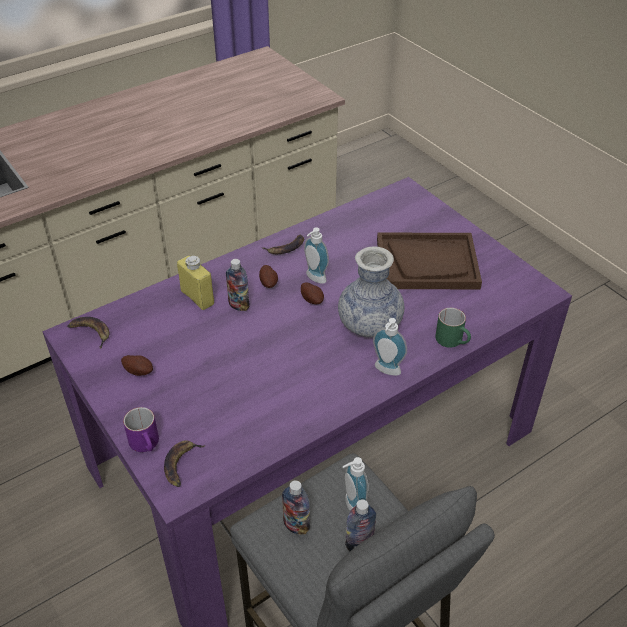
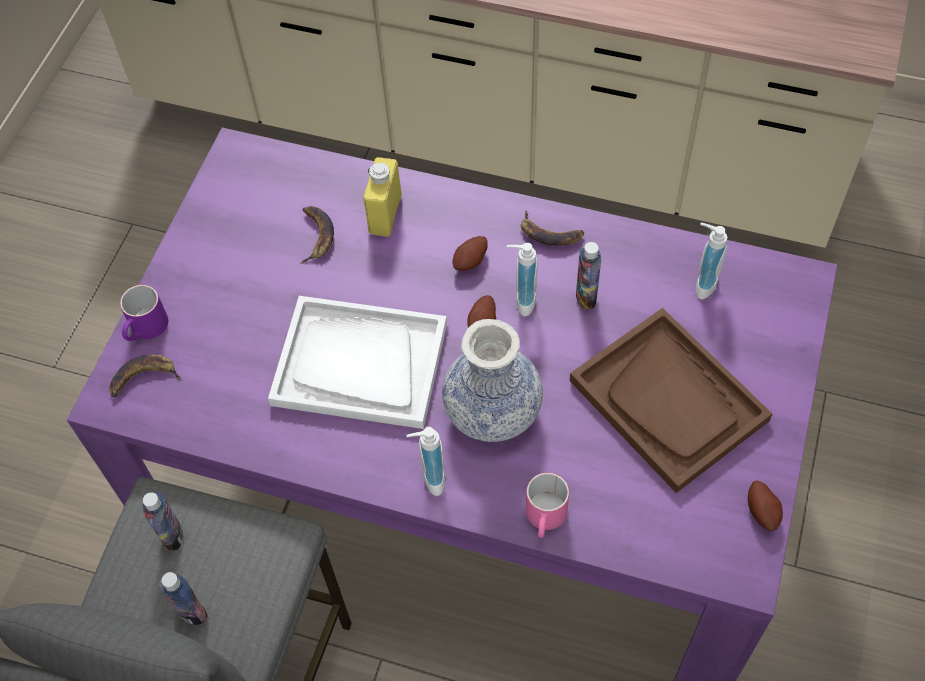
camera: 55 degrees right, 15 degrees up
banana [67,317,110,349] -> banana moved to [301,206,334,264]
potato [121,355,153,376] -> potato moved to [748,480,783,531]
bottle [226,259,250,311] -> bottle moved to [576,242,601,310]
soap dispenser [343,457,369,511] -> soap dispenser moved to [696,223,728,299]
green mug [435,308,471,348] -> pink mug [526,472,569,538]
none -> white tray [268,296,447,429]

